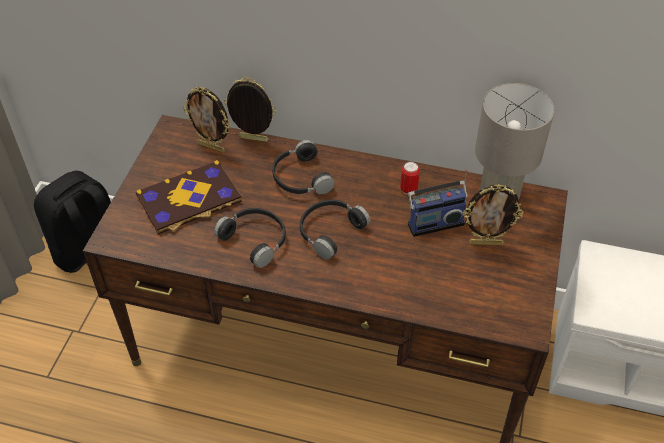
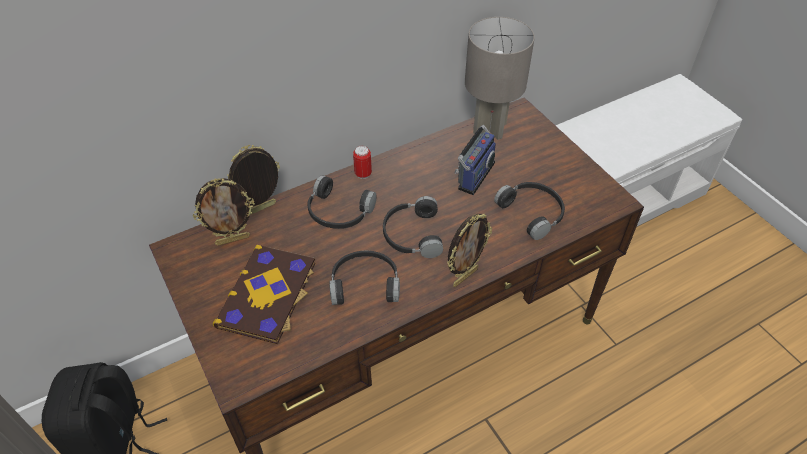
camera: 45 degrees left, 0 degrees up
can [400,162,420,195] -> can moved to [353,146,372,179]
picture frame [463,184,523,245] -> picture frame moved to [447,213,492,287]
none -> black headphones [494,182,565,240]

